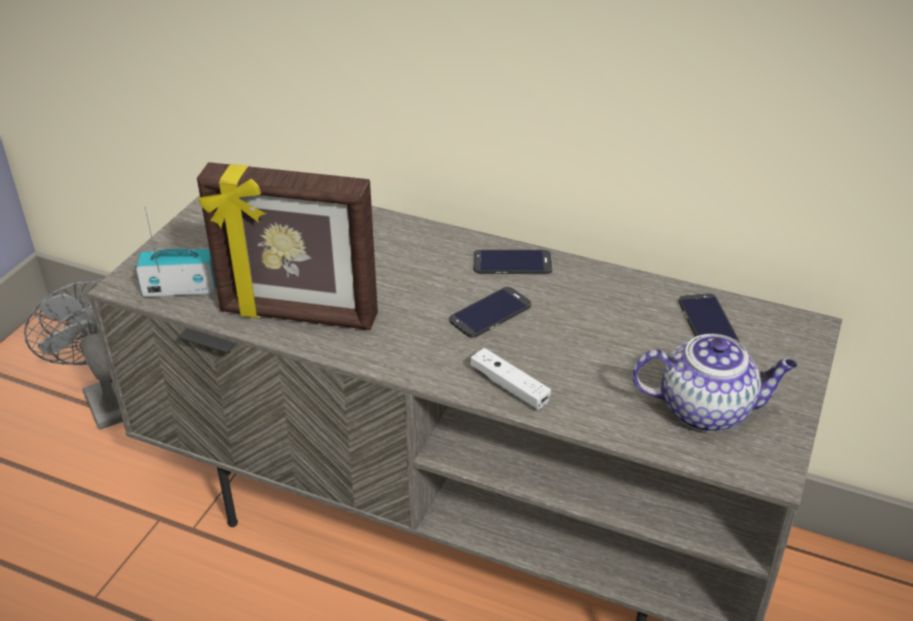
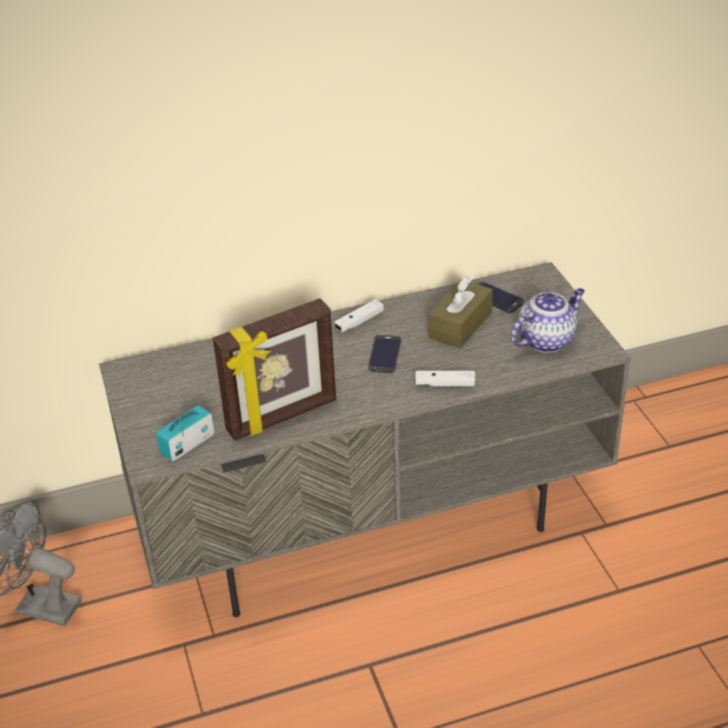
camera: 40 degrees left, 0 degrees up
phone [474,250,553,274] -> white game controller [334,299,384,332]
none -> brown tissue box [428,275,493,348]

